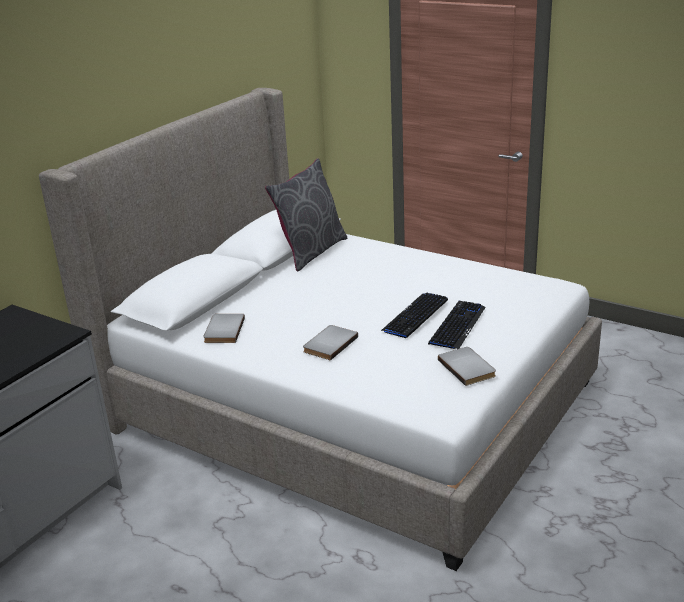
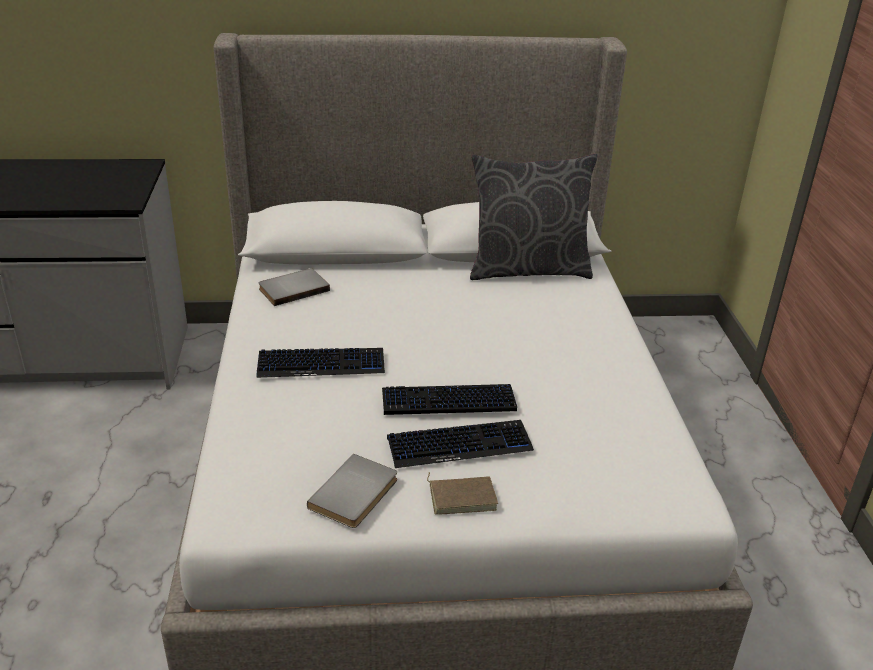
camera: 50 degrees right, 5 degrees up
grey book [303,325,358,360] -> keyboard [256,348,385,378]
none -> brown book [427,472,498,515]

